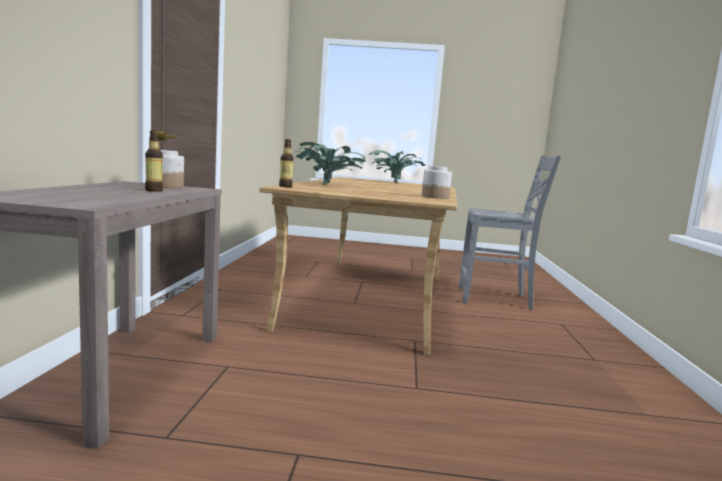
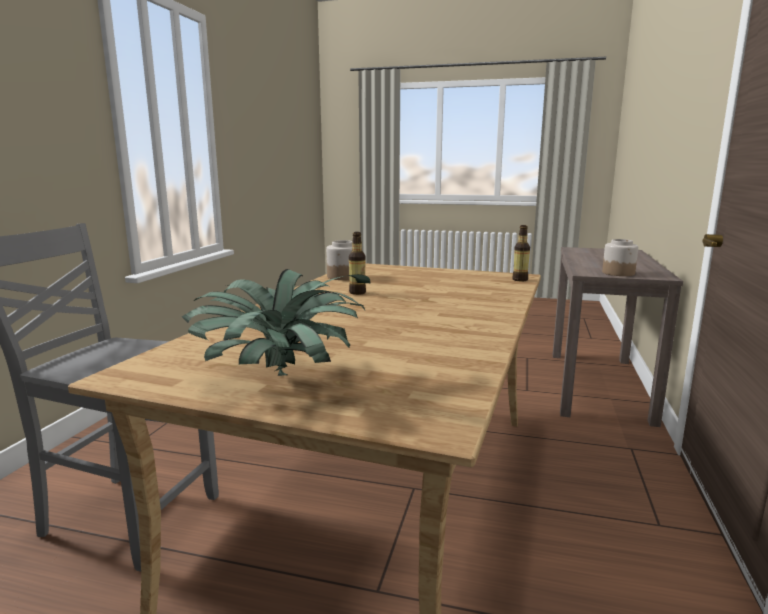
camera: 170 degrees left, 5 degrees up
bottle [145,130,163,192] -> bottle moved to [349,232,366,295]
potted plant [294,142,365,185] -> none

